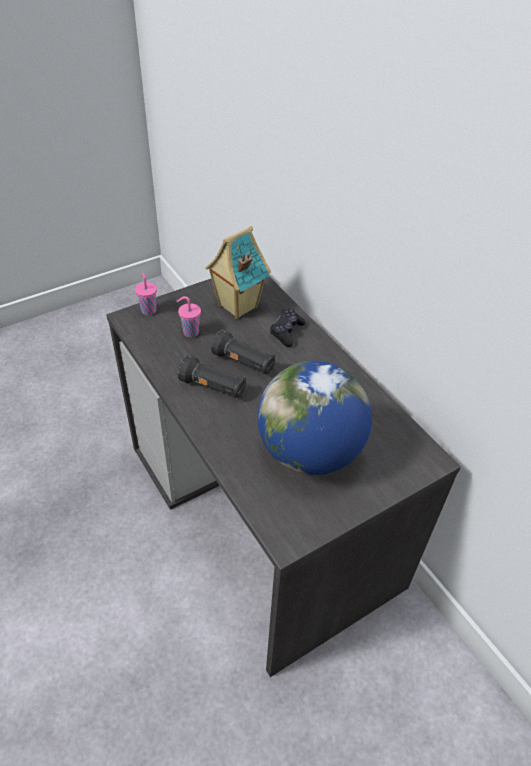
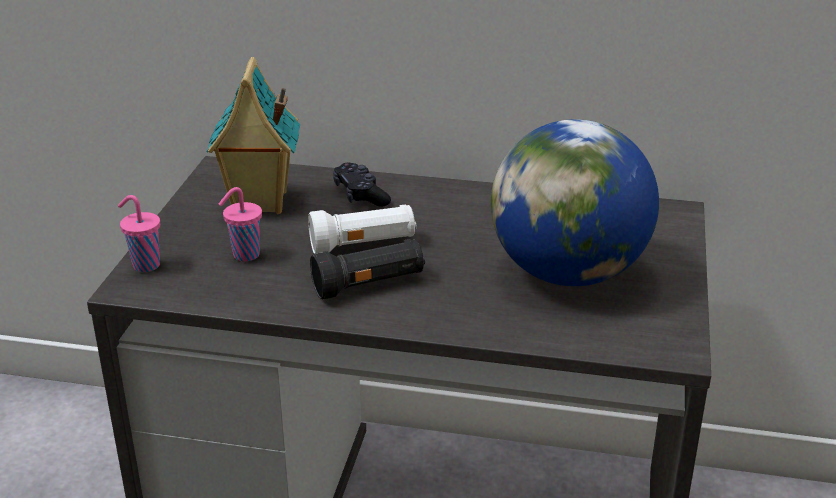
camera: 45 degrees left, 15 degrees down
black flashlight [211,330,275,374] -> white flashlight [308,204,417,254]

